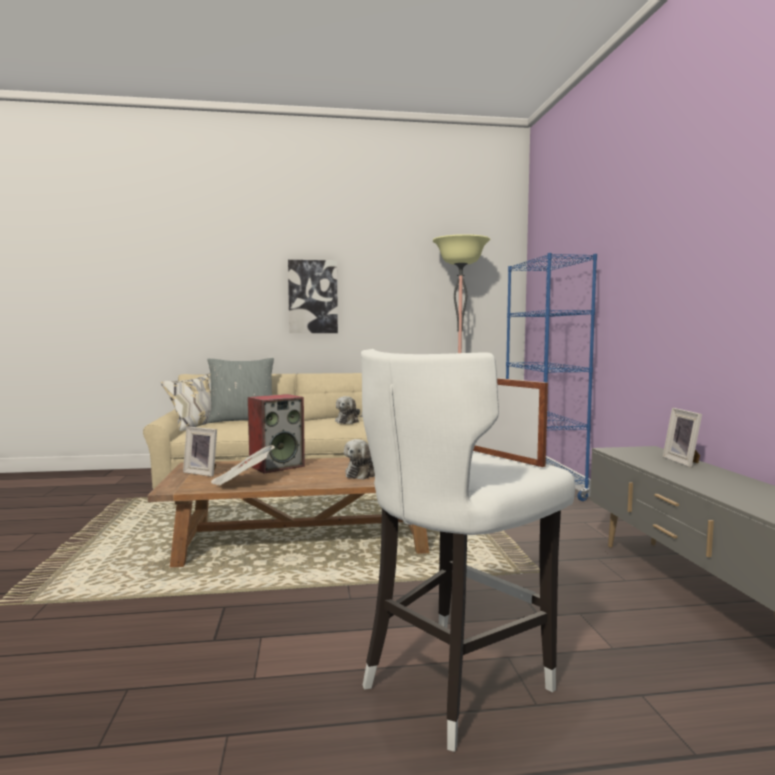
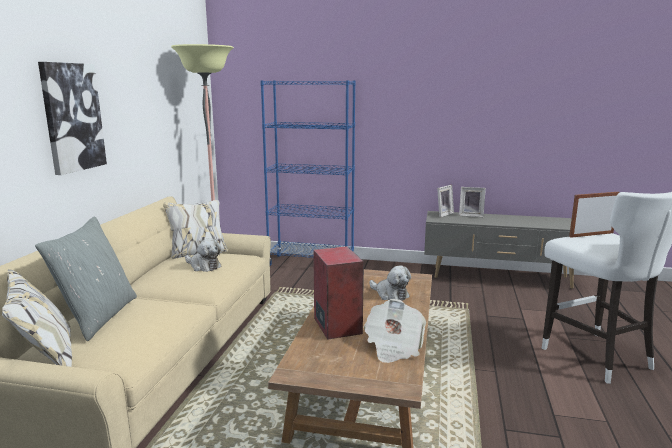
camera: 70 degrees left, 10 degrees up
picture frame [183,427,217,477] -> picture frame moved to [437,185,454,217]

